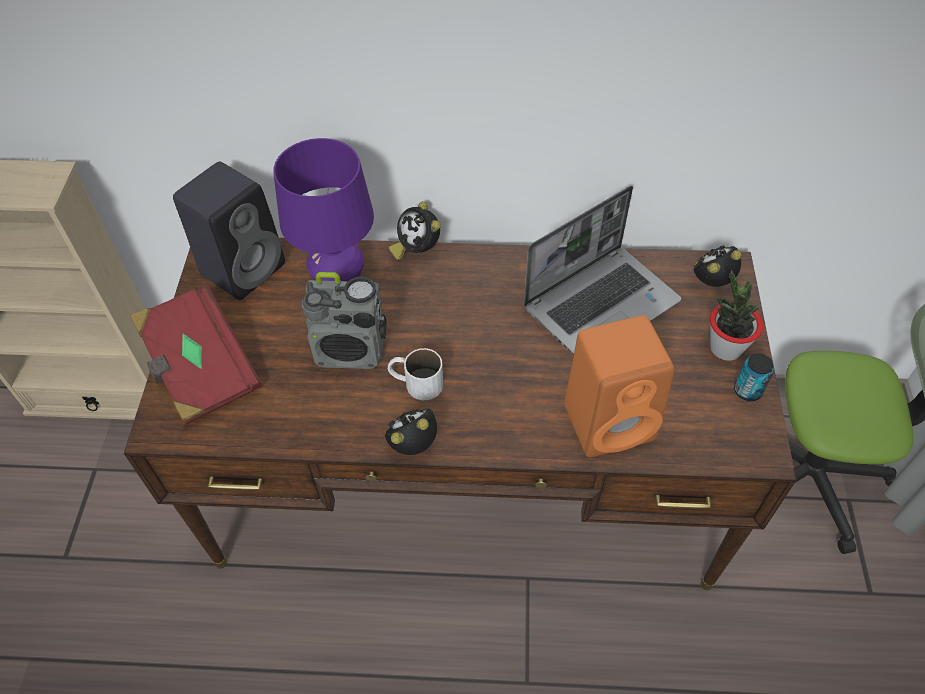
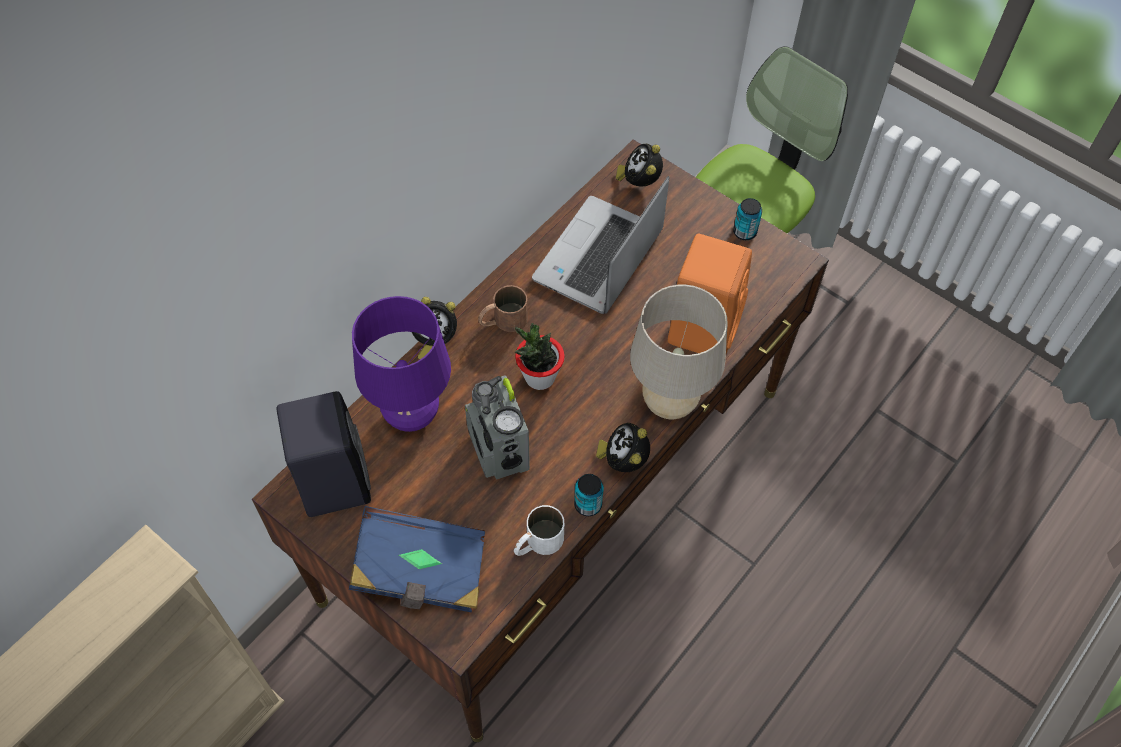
camera: 55 degrees left, 5 degrees up
red book [130,284,262,425] -> blue book [349,506,485,612]
radio [302,272,387,369] -> radio turned 120 degrees clockwise [465,375,530,480]
white mug [388,348,443,400] -> white mug moved to [514,505,564,556]
laptop [524,186,681,355] -> laptop turned 150 degrees counterclockwise [532,176,670,314]
potted plant [710,270,763,361] -> potted plant moved to [515,323,565,390]
none -> brown mug [478,285,528,332]
none -> can [574,474,604,516]
none -> beige table lamp [630,285,728,419]

